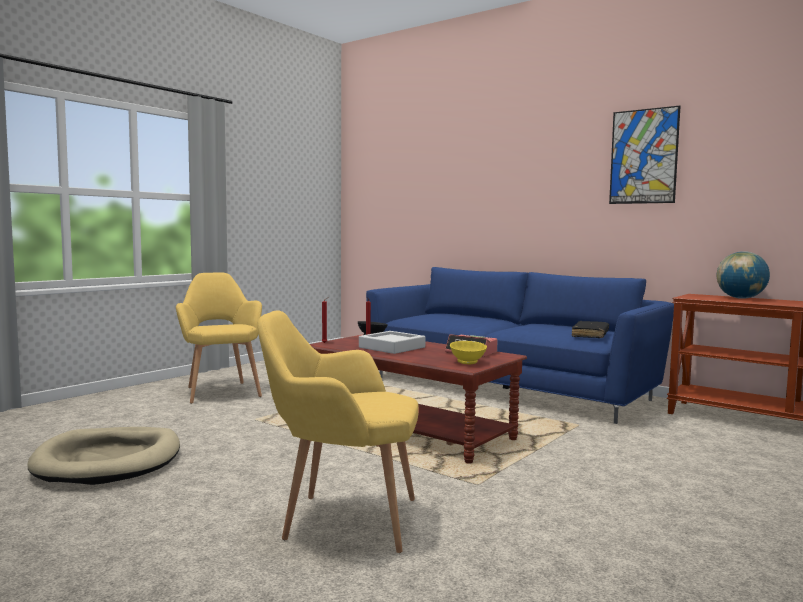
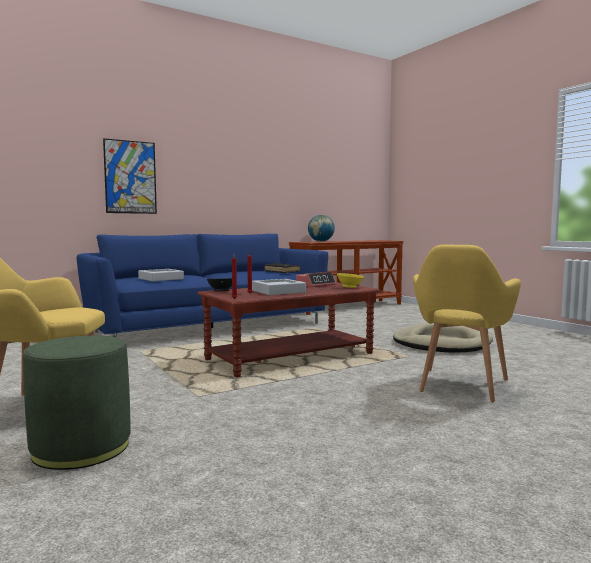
camera: 70 degrees left, 0 degrees up
beige dog bed [28,427,180,485] -> beige dog bed moved to [393,323,493,353]
picture [609,106,681,204] -> picture moved to [103,138,157,214]
none -> green ottoman [23,335,131,470]
none -> grey tray [138,269,184,281]

